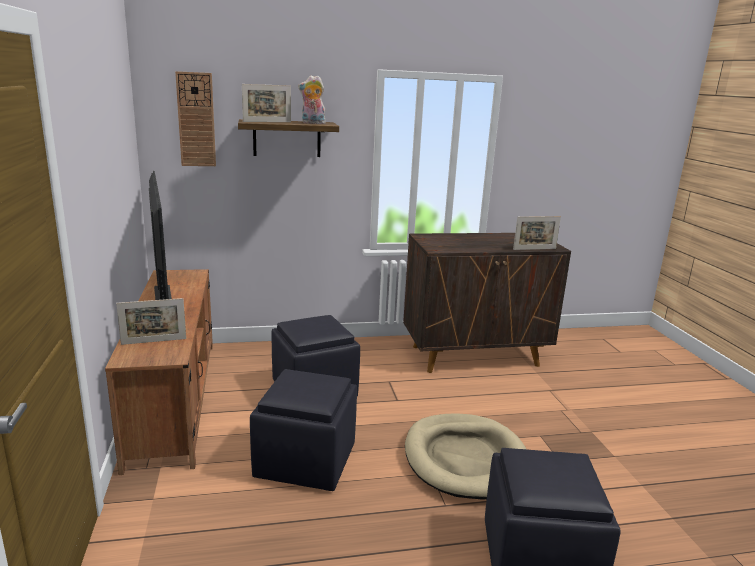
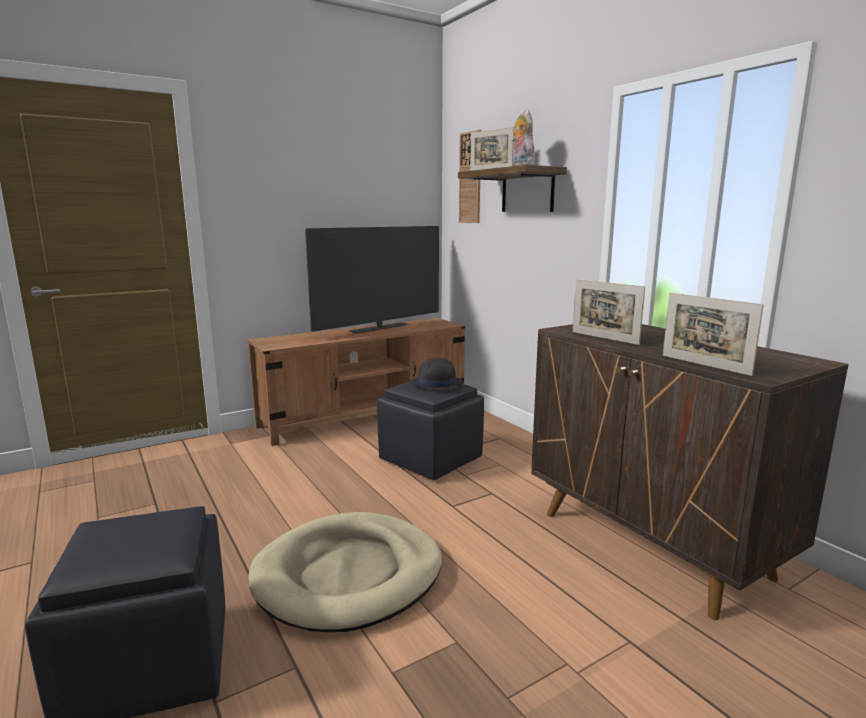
camera: 70 degrees right, 5 degrees down
picture frame [116,298,186,345] -> picture frame moved to [573,279,645,345]
black ottoman [250,369,357,491] -> none
none -> black hat [410,358,463,390]

